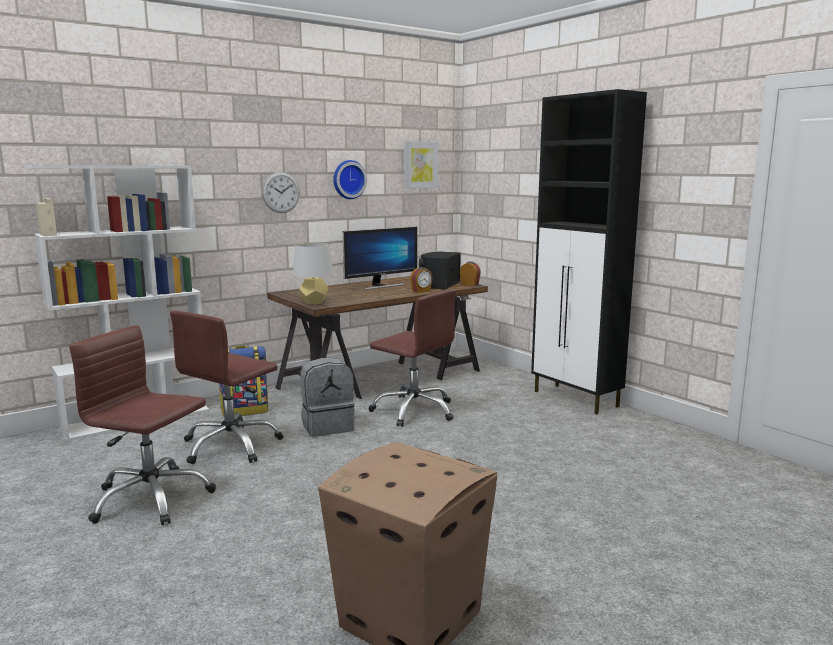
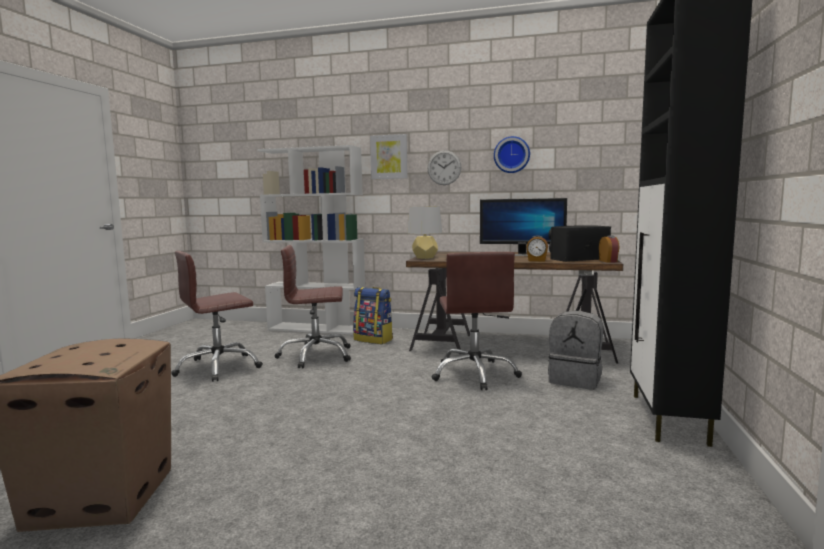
camera: 50 degrees right, 5 degrees down
brown office chair [69,325,216,525] -> brown office chair turned 105 degrees counterclockwise [171,251,263,382]
grey backpack [300,358,355,437] -> grey backpack moved to [548,310,603,390]
picture [404,141,438,189] -> picture moved to [370,134,407,179]

